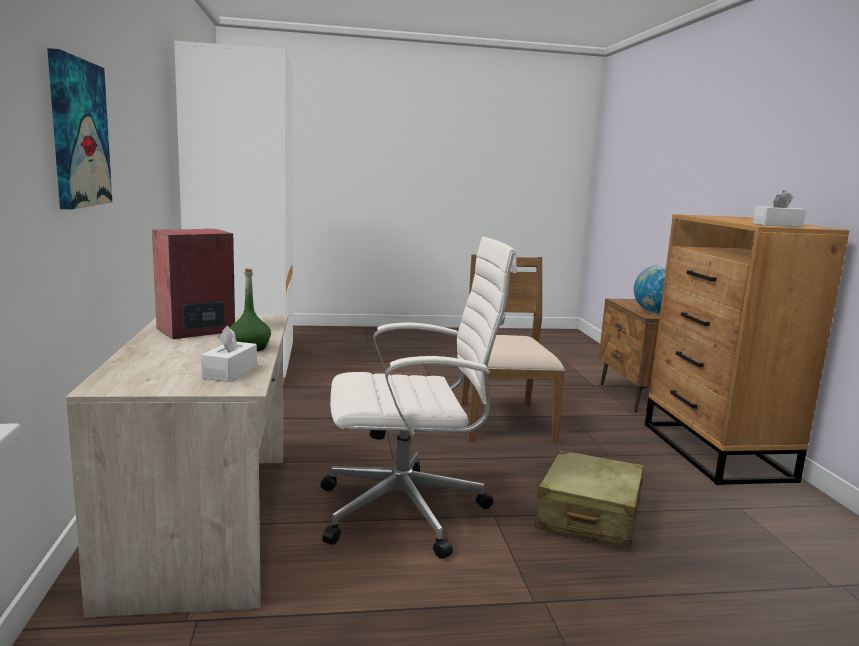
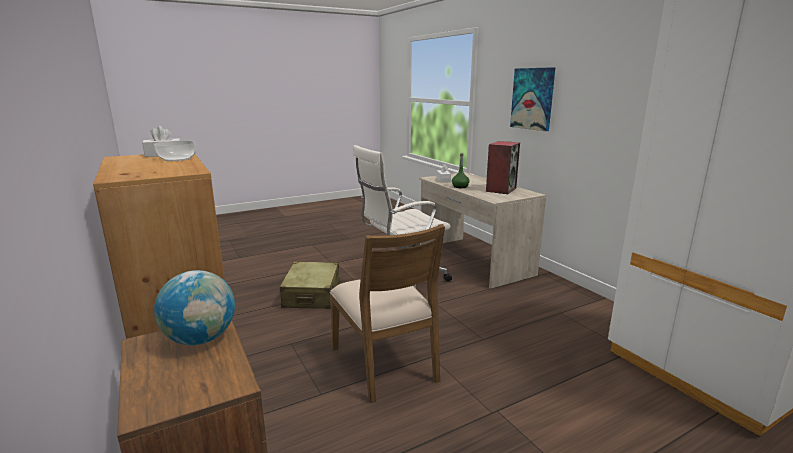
camera: 160 degrees right, 5 degrees up
none -> bowl [154,141,196,161]

